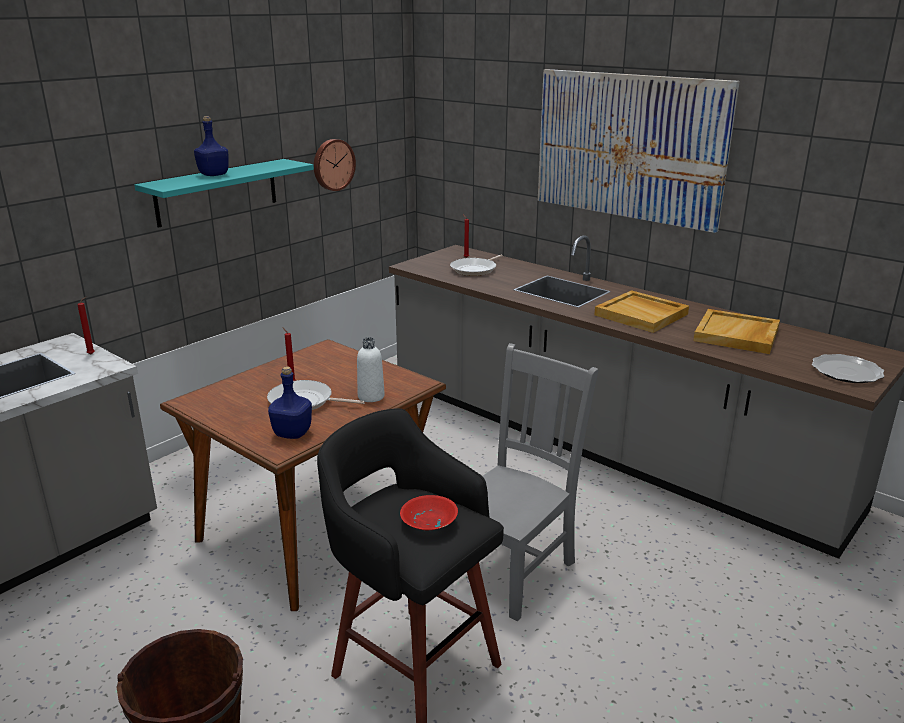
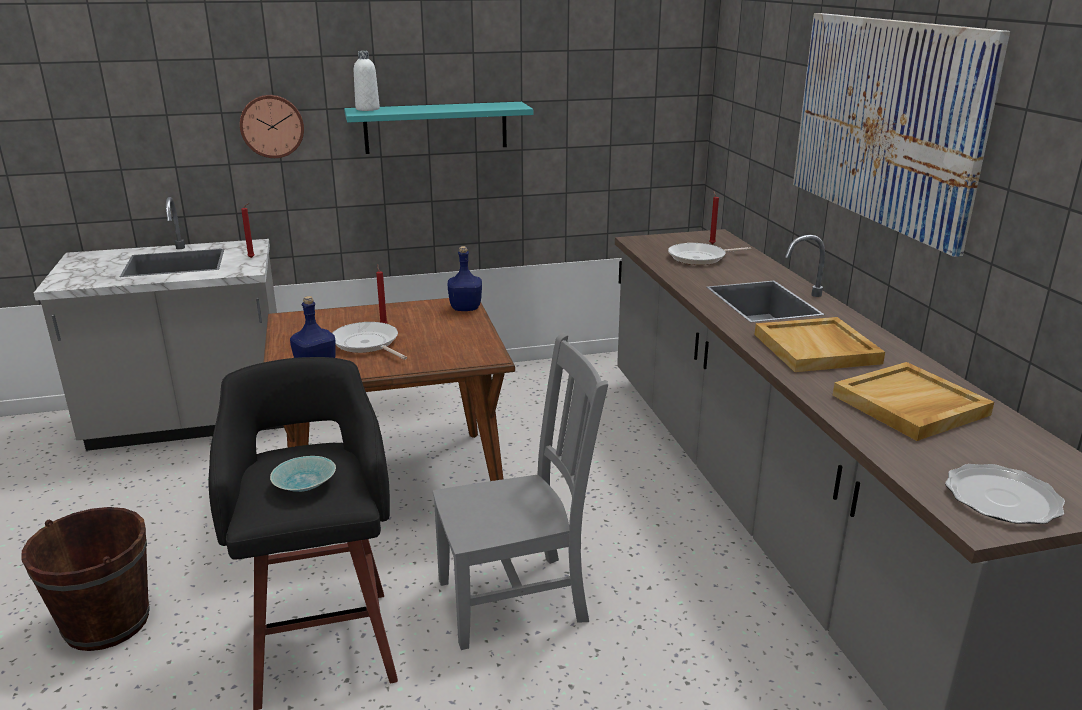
camera: 35 degrees right, 0 degrees up
blue bottle [194,116,229,176] -> blue bottle moved to [448,246,482,311]
wall clock [314,139,356,191] -> wall clock moved to [240,95,304,158]
white bottle [357,337,385,402] -> white bottle moved to [354,51,380,111]
red bowl [400,495,458,530] -> turquoise bowl [270,456,336,492]

